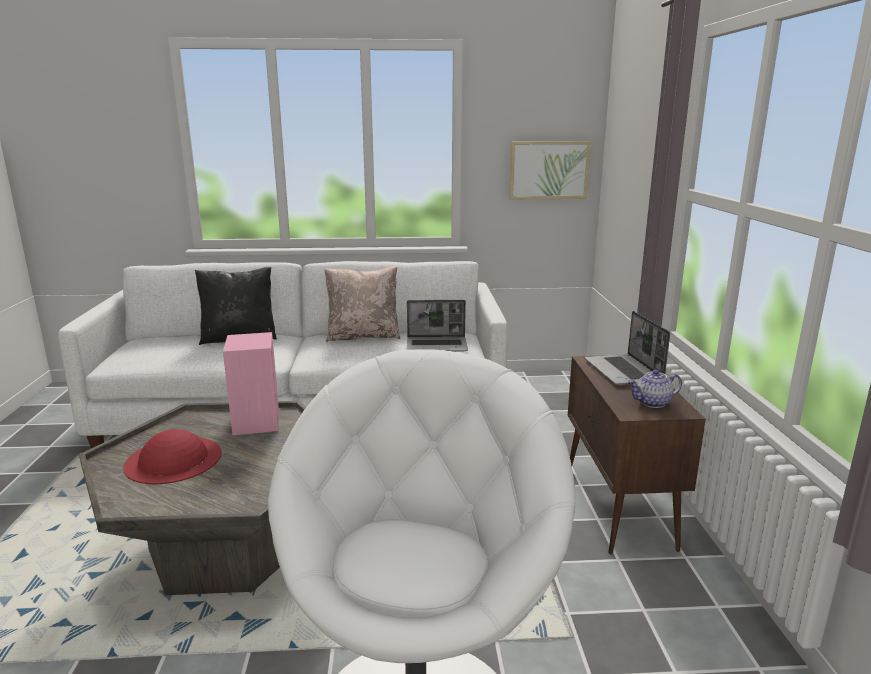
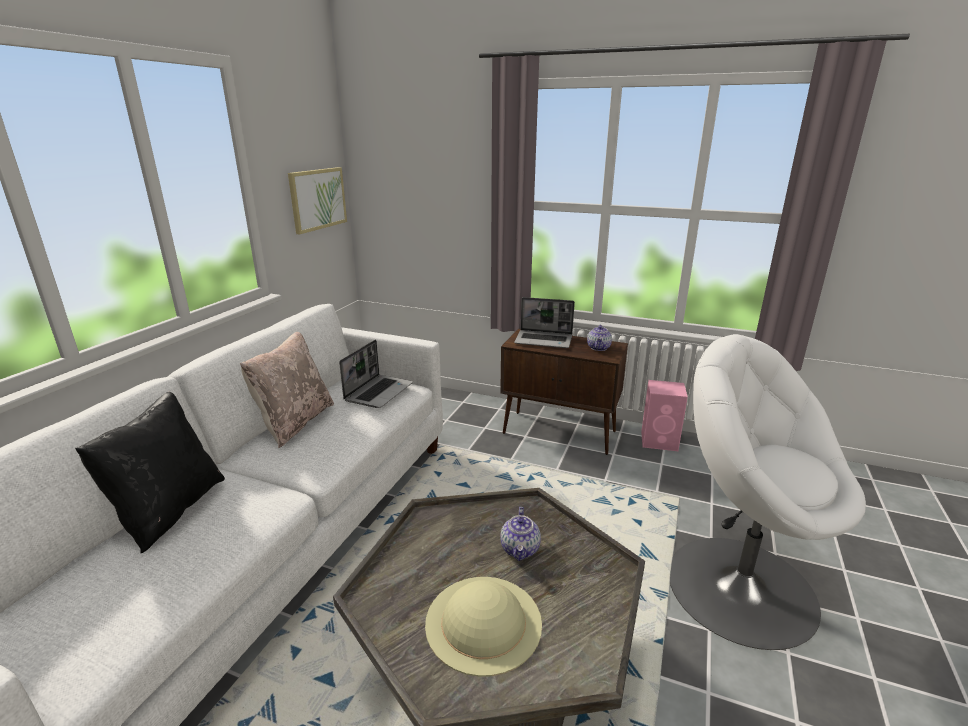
camera: 65 degrees left, 5 degrees up
red hat [123,429,222,484] -> beige hat [425,577,542,677]
pink speaker [223,332,279,435] -> pink speaker moved to [641,380,688,451]
none -> teapot [500,507,541,561]

